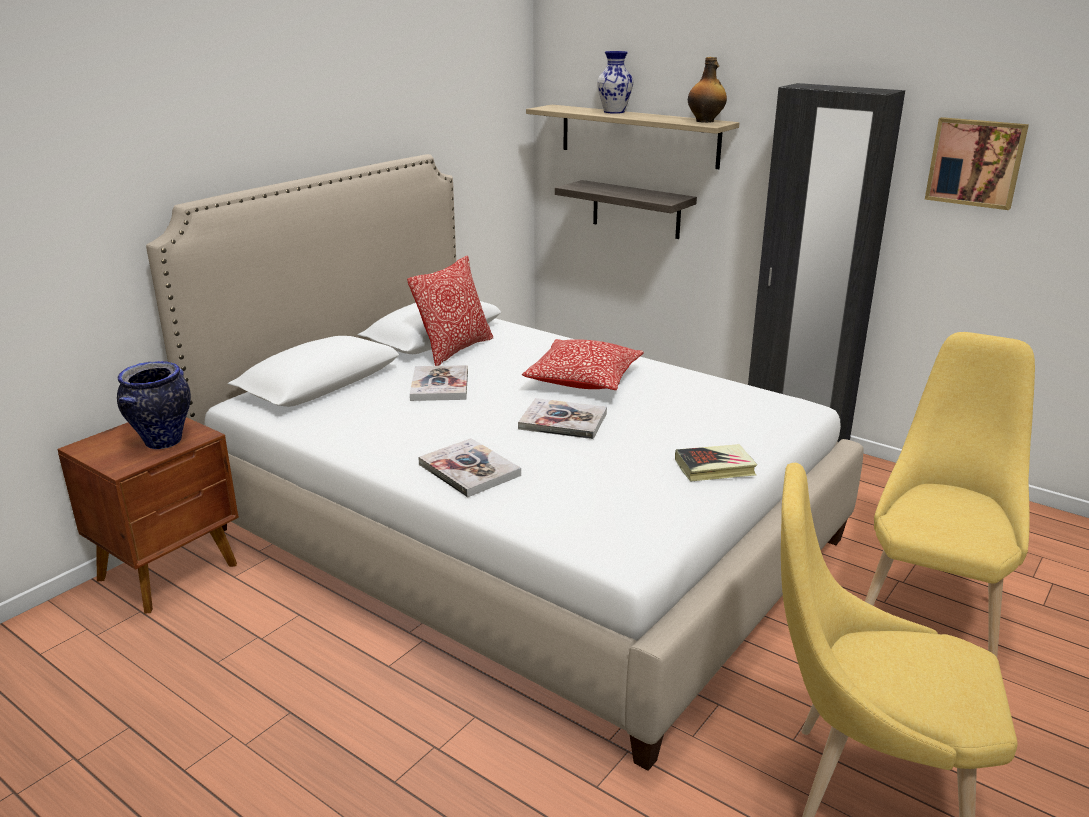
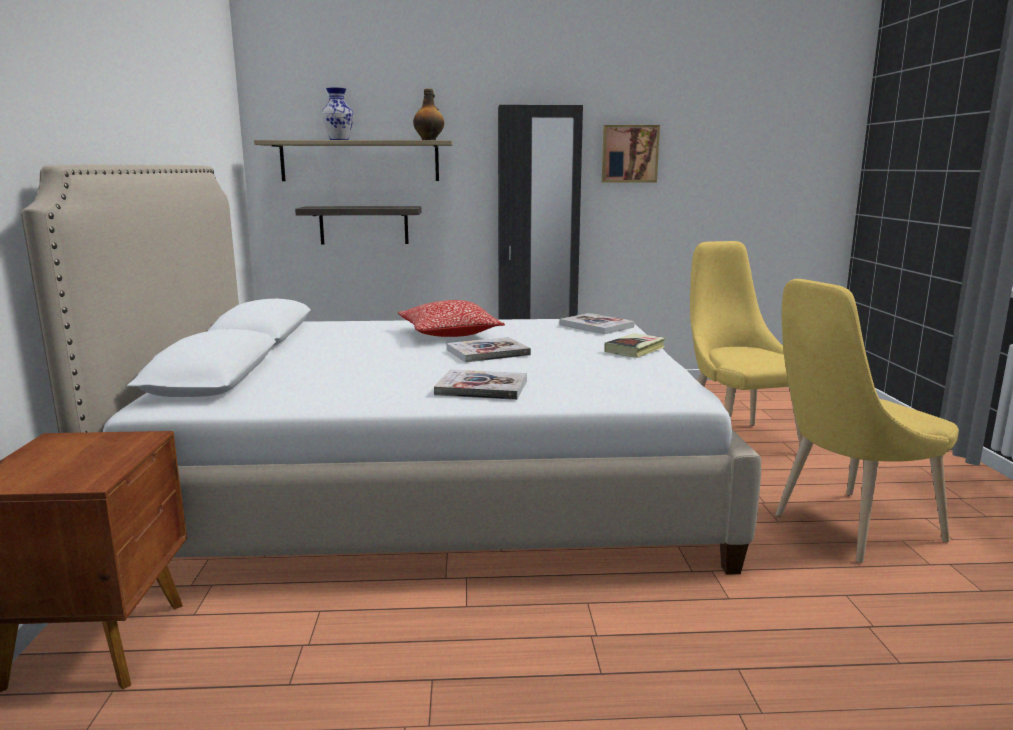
camera: 40 degrees left, 10 degrees down
vase [117,361,191,449] -> none
pillow [407,256,493,366] -> none
book [410,365,468,401] -> book moved to [559,313,635,334]

